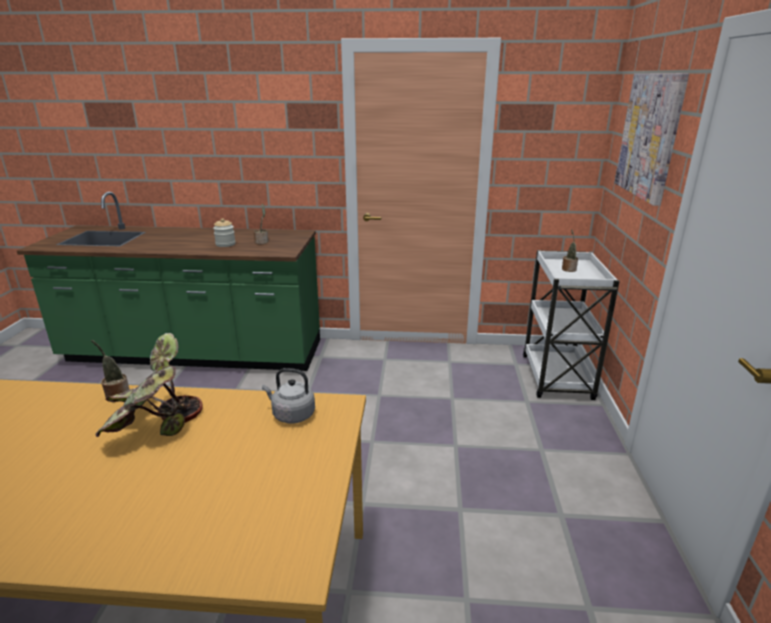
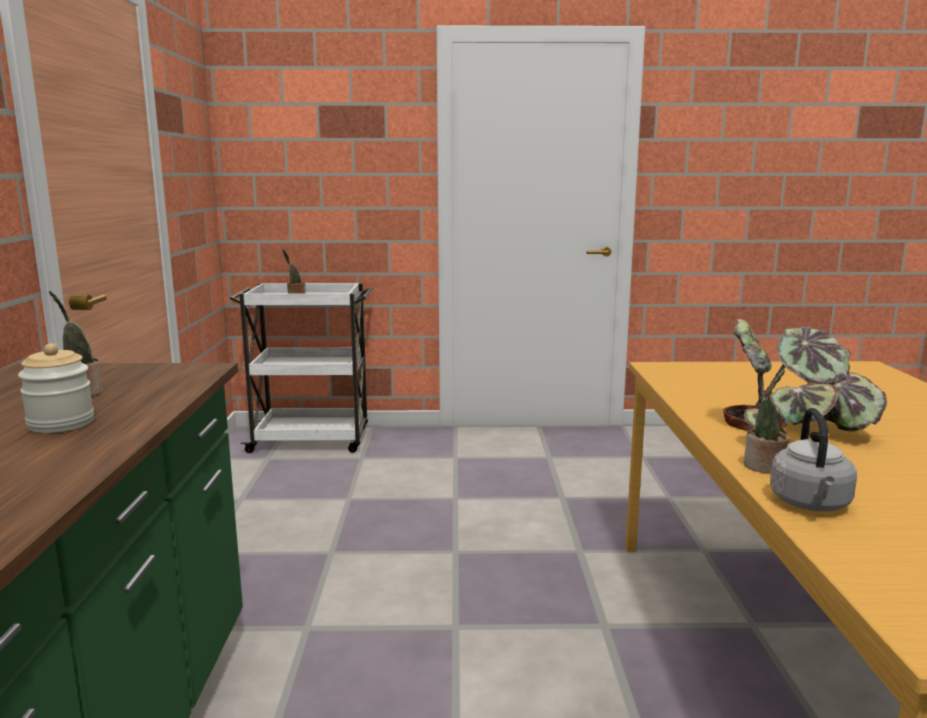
camera: 95 degrees left, 10 degrees down
grey kettle [262,368,315,424] -> grey kettle moved to [770,408,857,511]
picture [615,73,689,206] -> none

